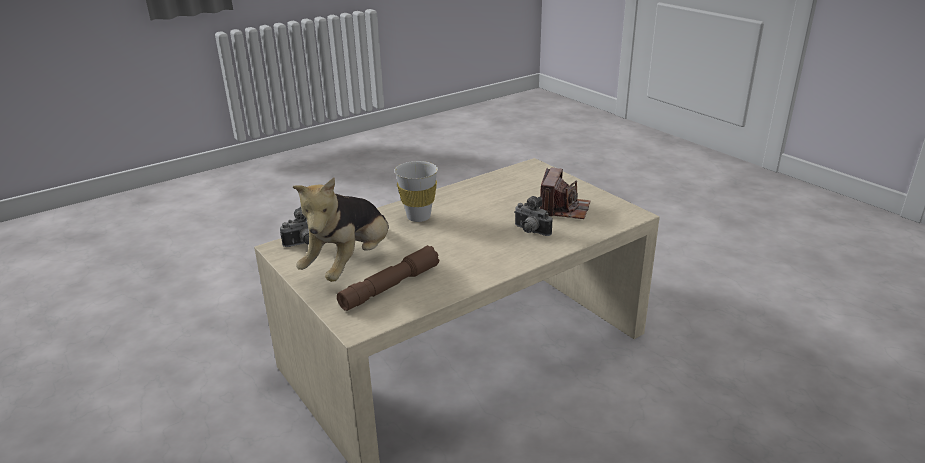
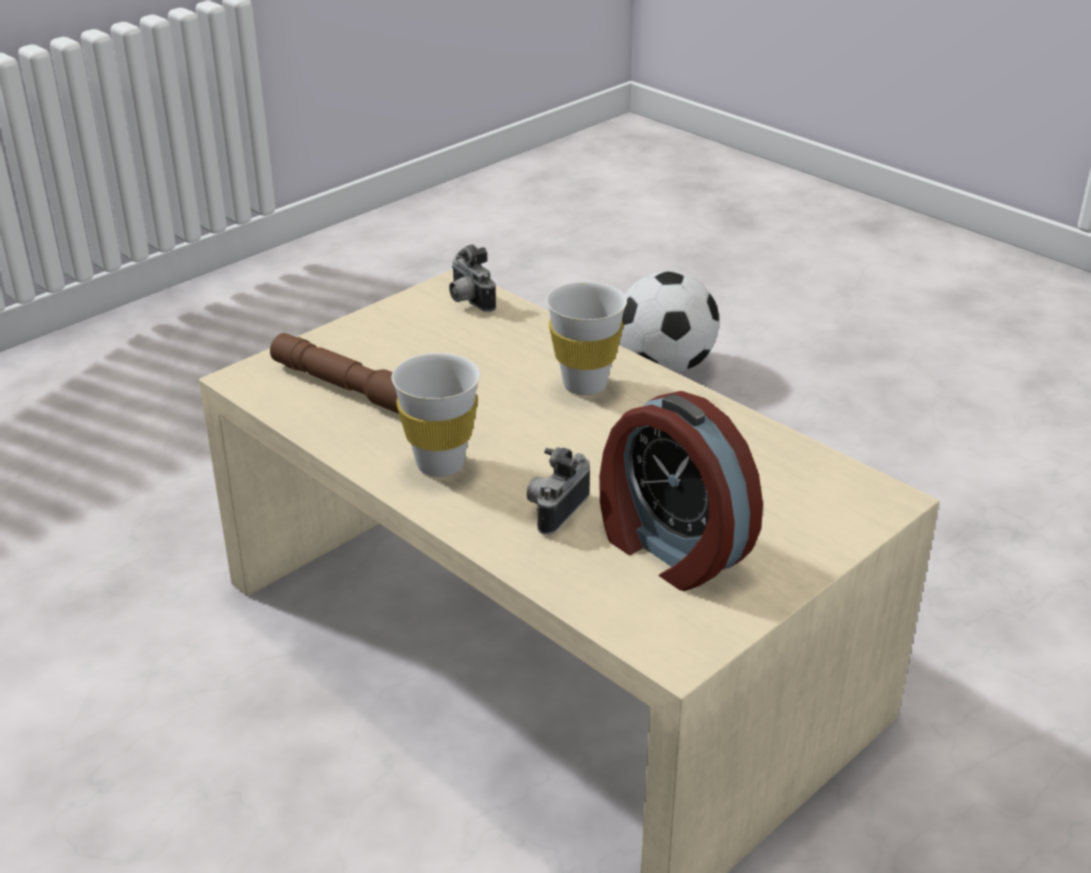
camera: 80 degrees right, 5 degrees up
plush toy [293,178,389,282] -> none
camera [540,168,590,219] -> alarm clock [599,391,763,591]
none -> white cup [392,353,480,477]
none -> football [620,271,719,373]

